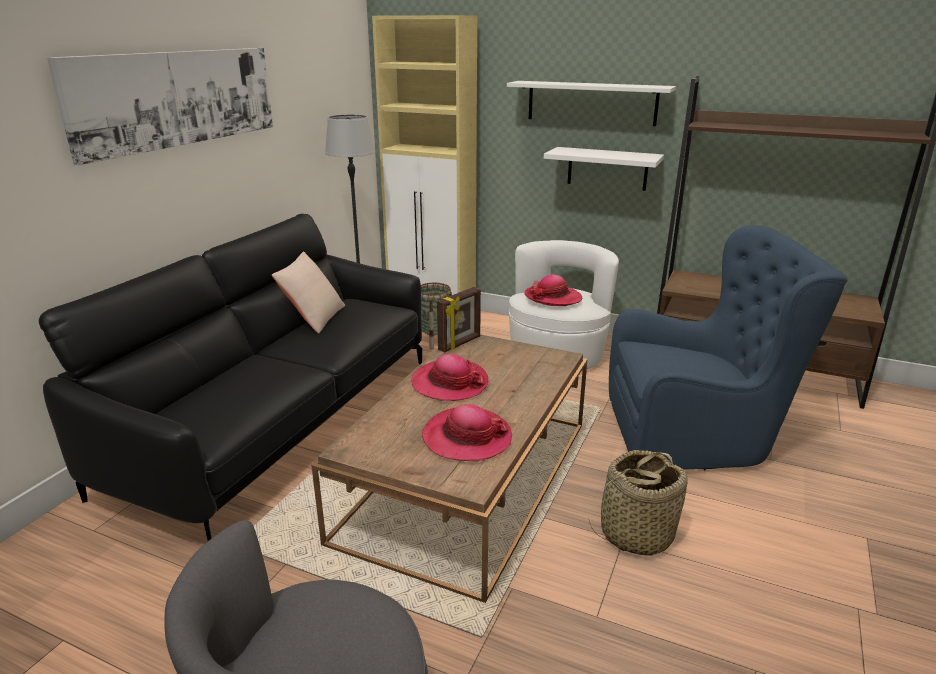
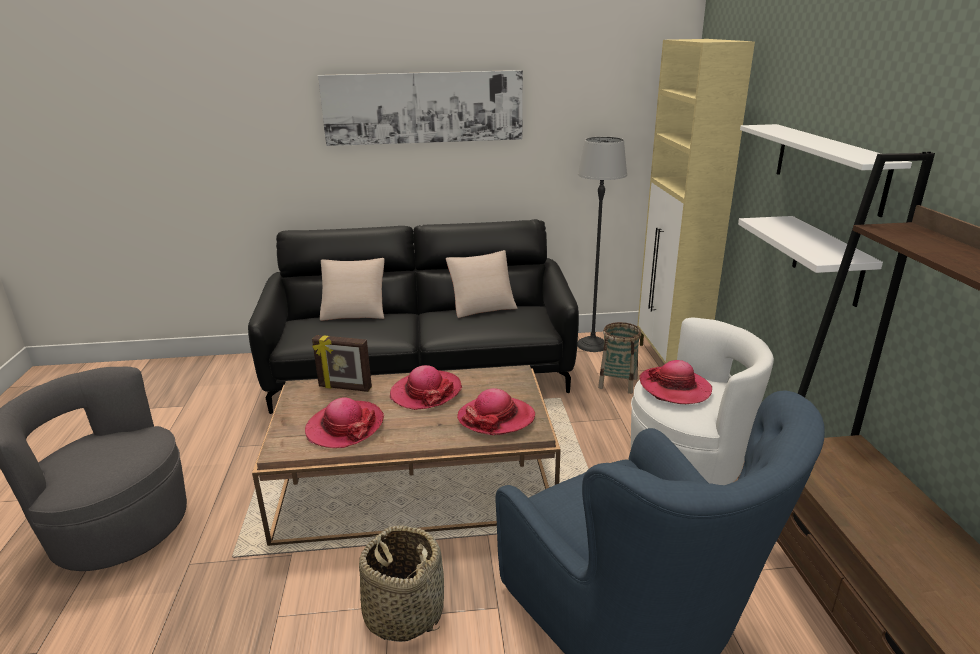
camera: 60 degrees right, 0 degrees up
picture frame [437,287,481,353] -> picture frame moved to [312,335,372,392]
none -> beige pillow [320,258,385,321]
none -> hat [457,388,535,435]

